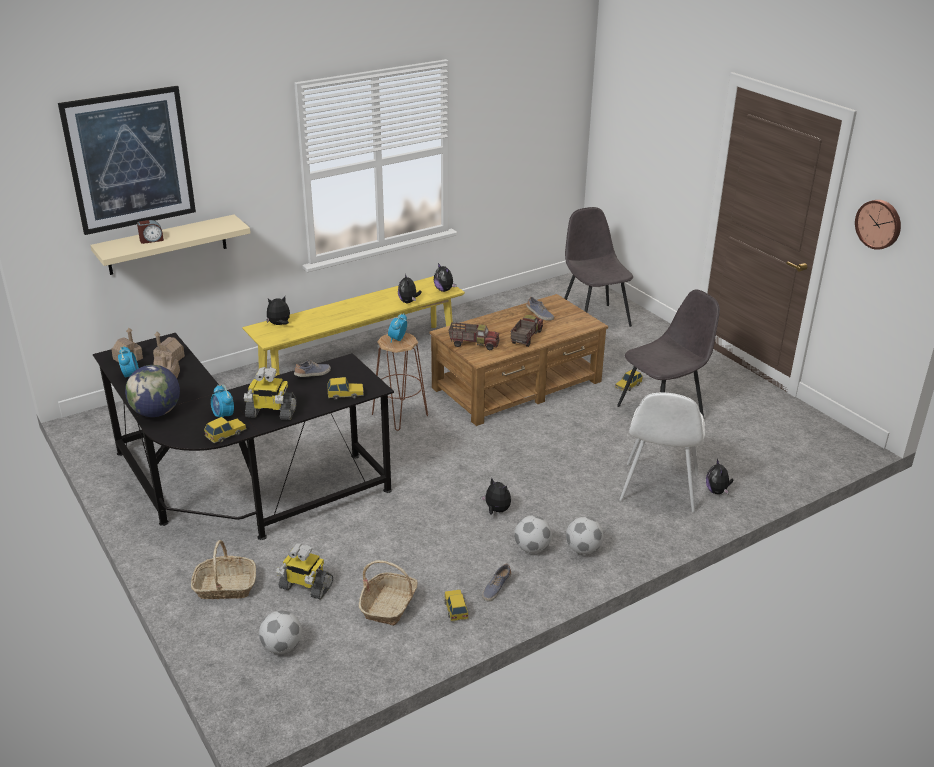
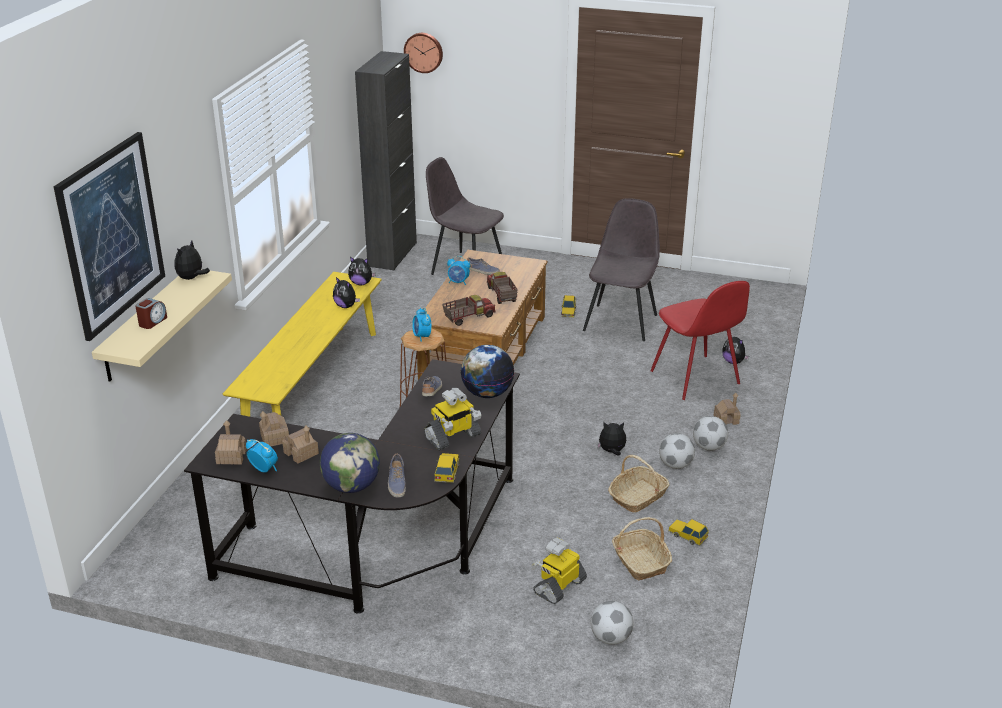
camera: 40 degrees left, 0 degrees up
basket [191,540,256,599] -> basket moved to [608,455,670,512]
alarm clock [211,385,234,417] -> alarm clock moved to [447,256,470,285]
plush toy [266,296,290,325] -> plush toy moved to [175,240,210,280]
toy robot [276,543,333,600] -> toy robot turned 150 degrees clockwise [531,538,587,604]
toy car [327,377,364,400] -> globe [460,345,514,398]
shoe [482,564,512,602] -> shoe moved to [388,453,406,497]
white chair [619,393,705,512] -> red chair [651,281,750,400]
wall clock [855,200,901,250] -> wall clock moved to [404,33,443,73]
none -> black cabinet [355,51,417,270]
none -> toy house [714,393,741,425]

